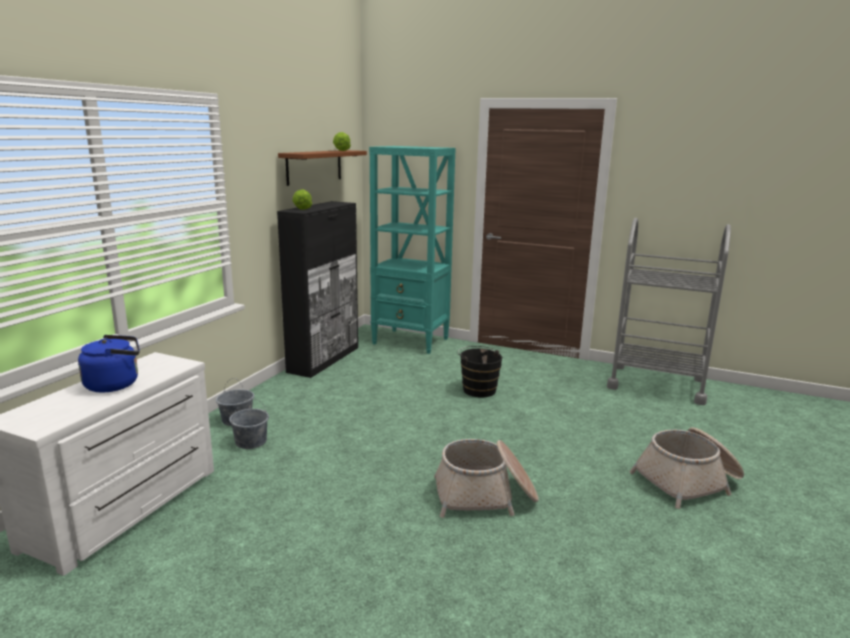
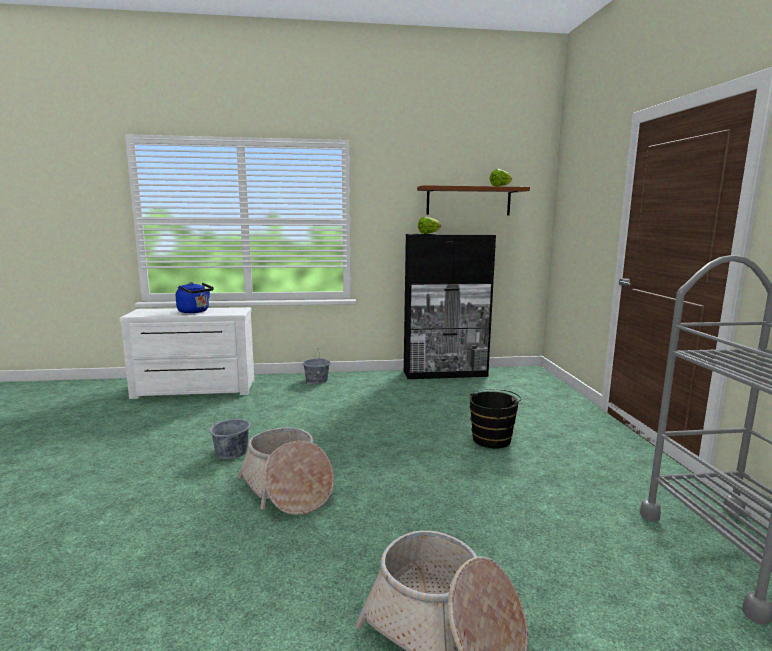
camera: 60 degrees right, 5 degrees down
grey bucket [229,398,269,449] -> grey bucket moved to [210,408,250,459]
turquoise bookcase [369,146,456,354] -> none

